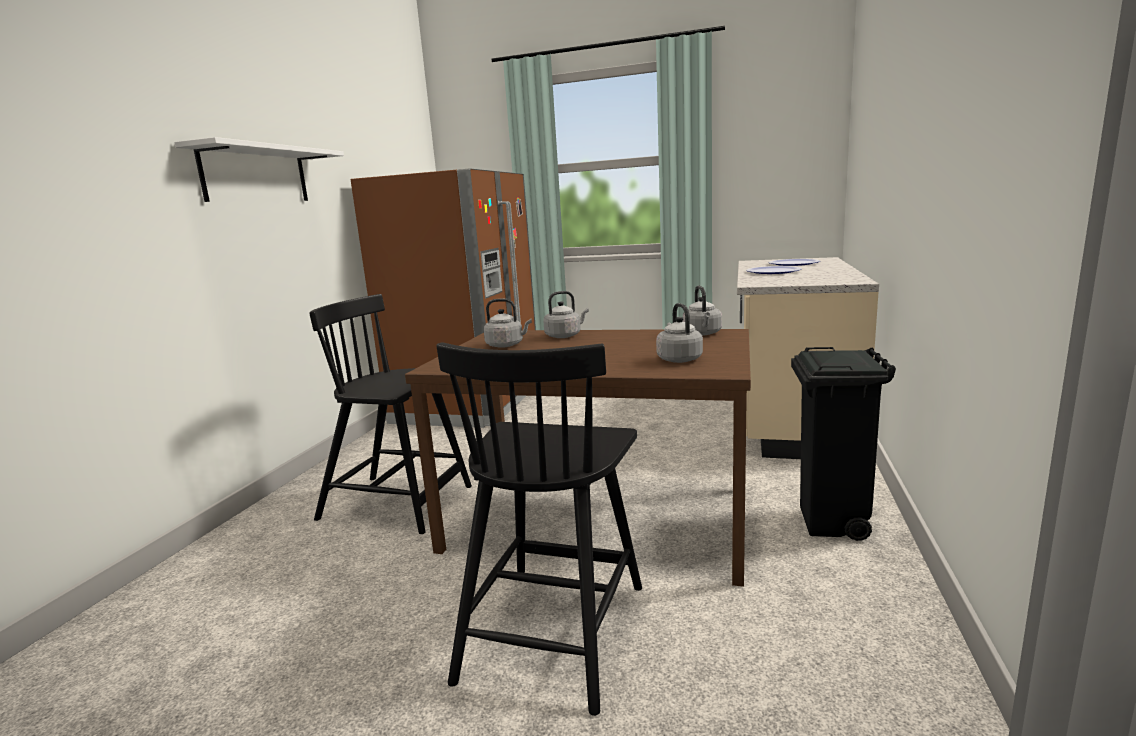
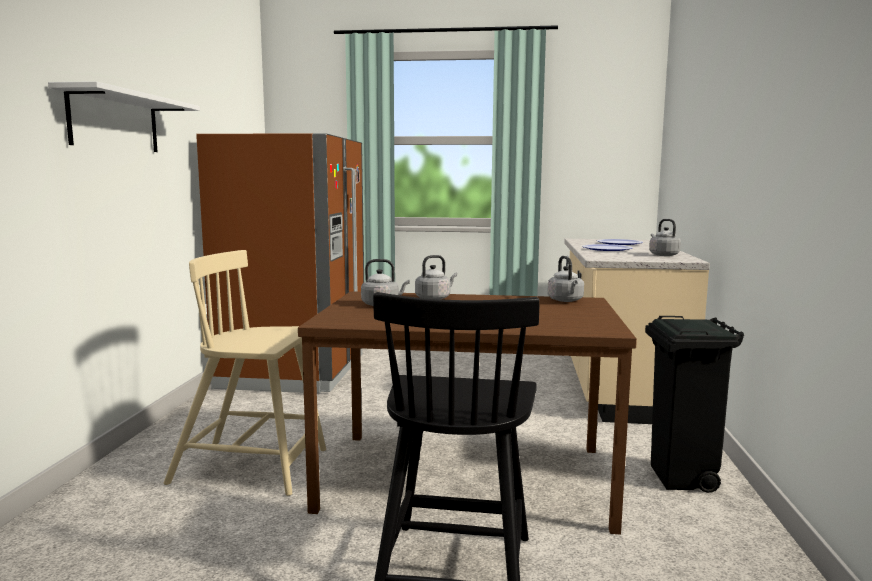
camera: 10 degrees left, 5 degrees down
black chair [309,294,472,534] -> beige chair [164,250,326,496]
grey kettle [656,303,703,363] -> grey kettle moved to [649,219,681,256]

